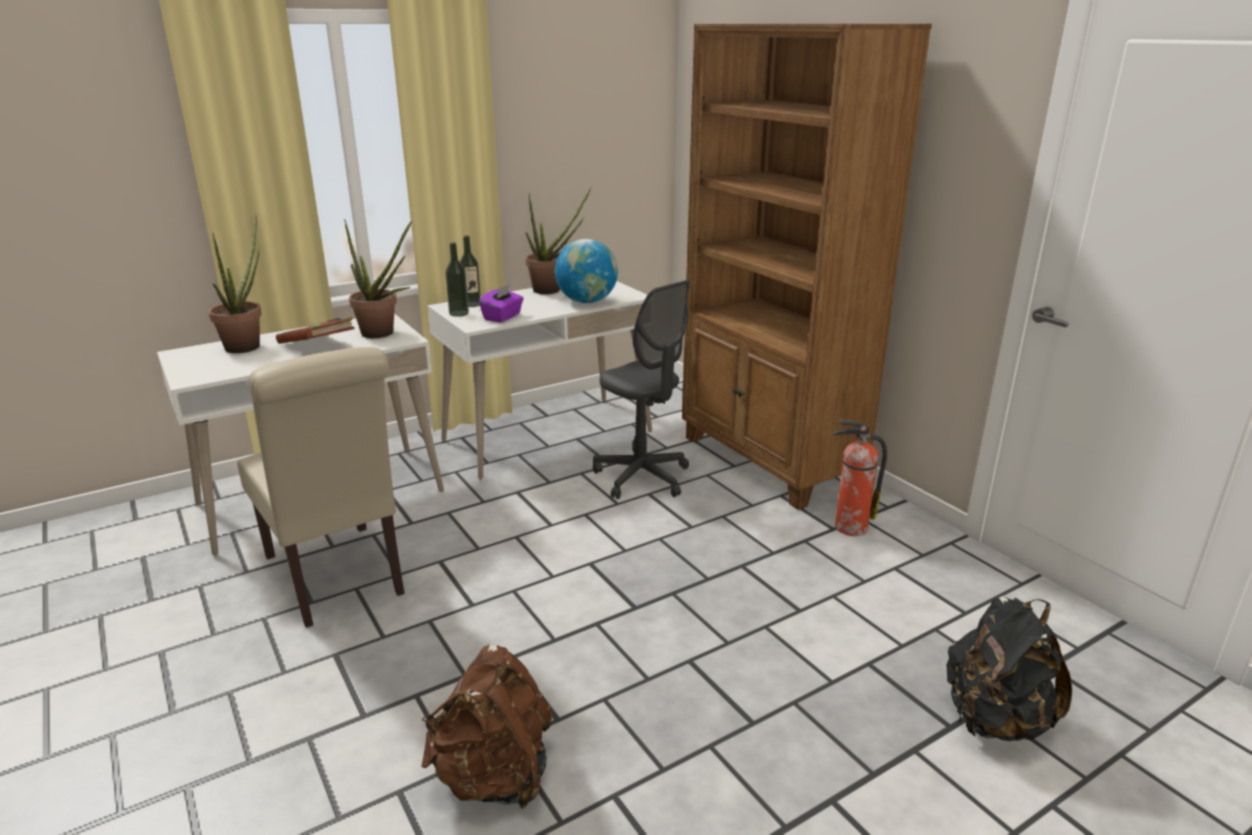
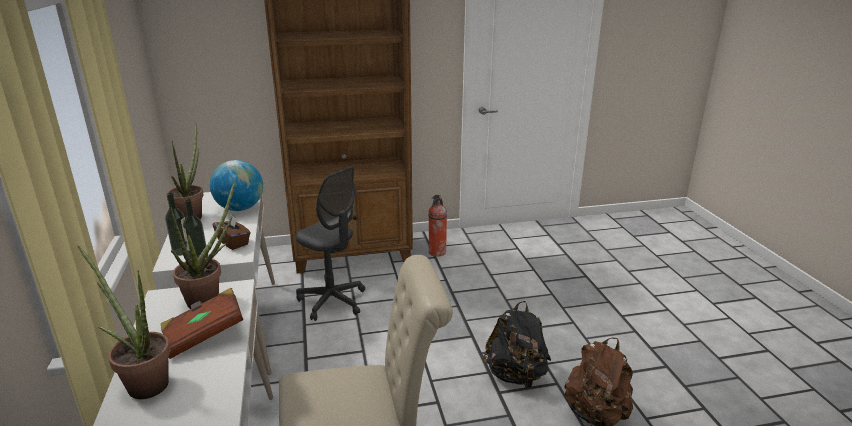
camera: 70 degrees left, 0 degrees up
purple tissue box [479,284,524,323] -> brown tissue box [213,214,250,250]
grey office chair [593,280,690,499] -> grey office chair turned 60 degrees clockwise [296,166,365,321]
black backpack [946,596,1072,741] -> black backpack moved to [482,301,551,388]

